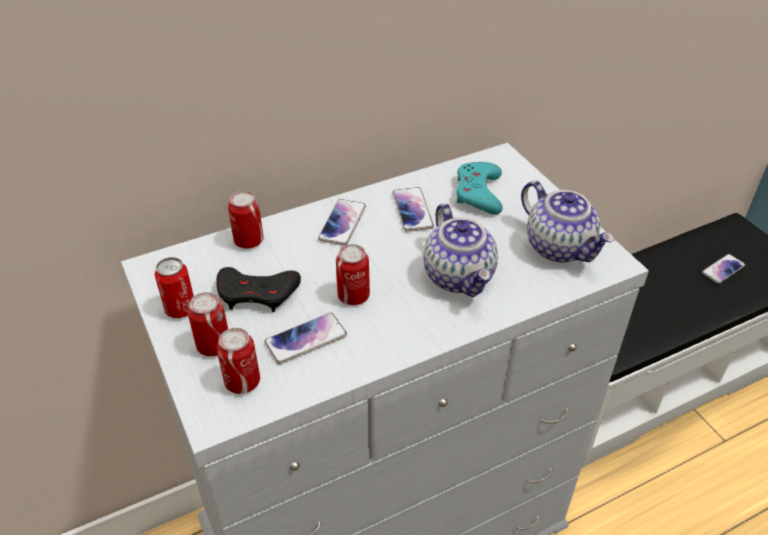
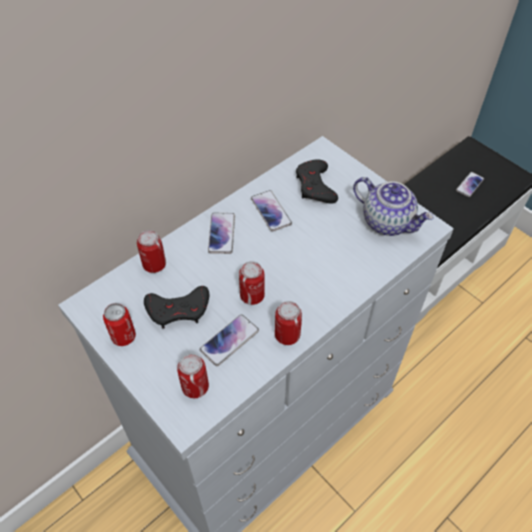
camera: 15 degrees left, 10 degrees up
can [188,292,228,356] -> can moved to [275,301,302,345]
teapot [423,203,498,297] -> none
turquoise game controller [456,162,503,215] -> black game controller [296,159,338,204]

